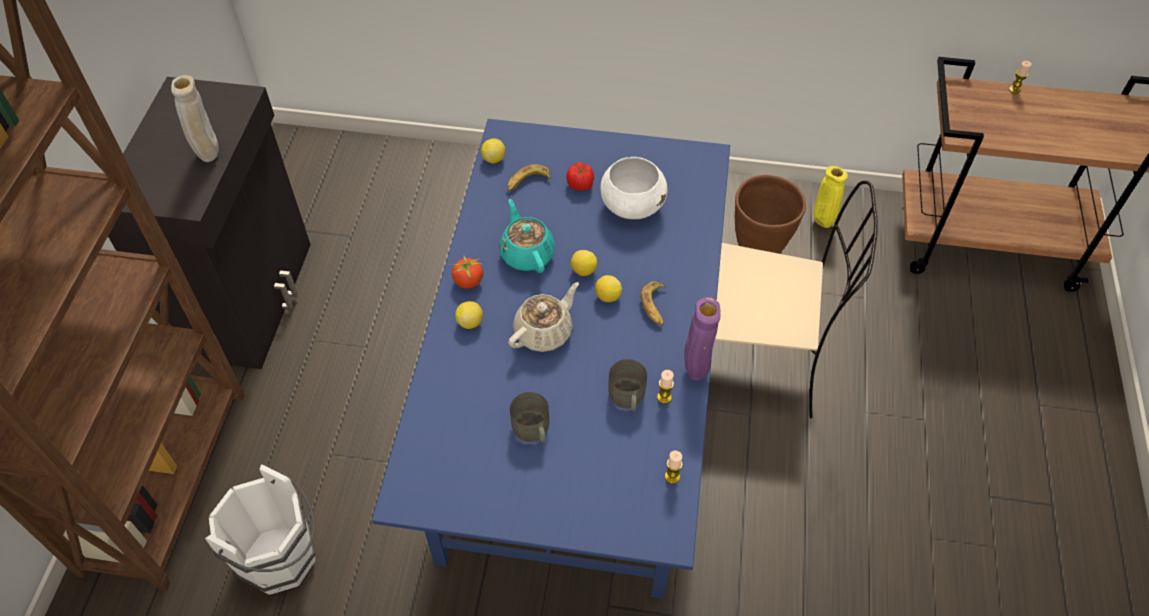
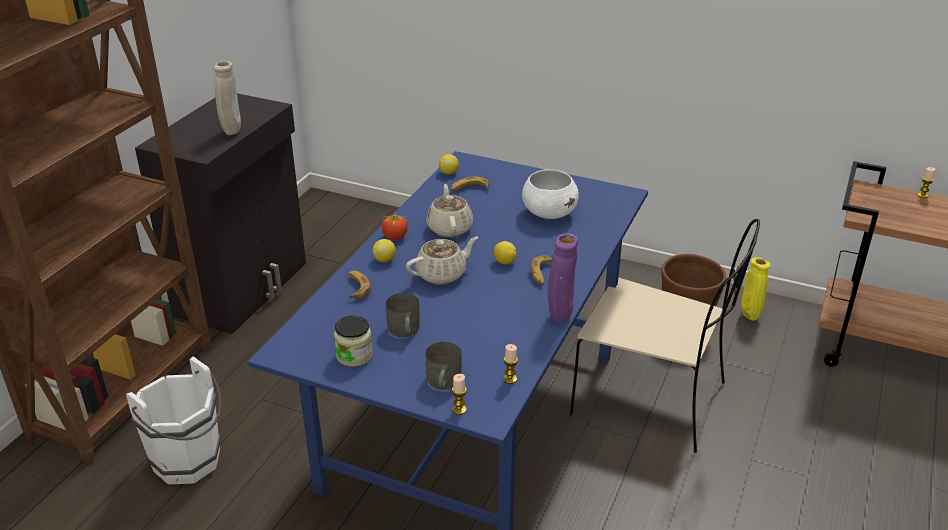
camera: 15 degrees right, 20 degrees down
turquoise teapot [499,199,555,273] -> beige teapot [426,184,473,237]
tomato [566,162,594,191] -> none
lemon [571,250,597,276] -> none
grey mug [608,359,647,411] -> grey mug moved to [425,342,462,390]
candle [657,370,674,404] -> candle moved to [452,374,467,415]
none -> jar [334,316,373,367]
none -> banana [348,270,371,299]

